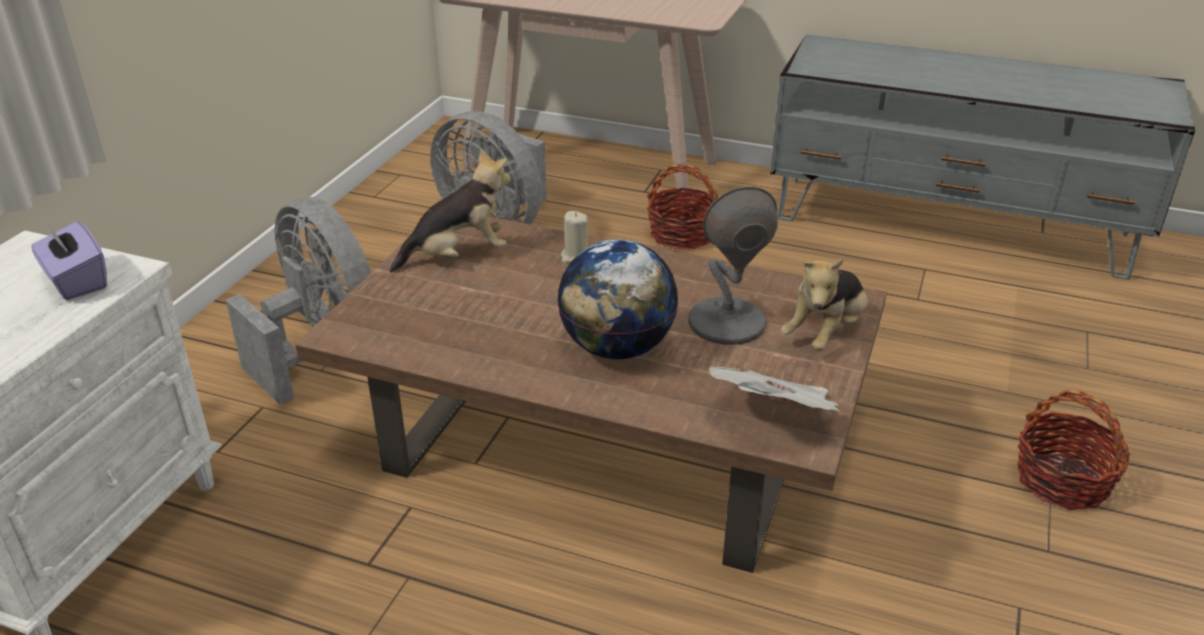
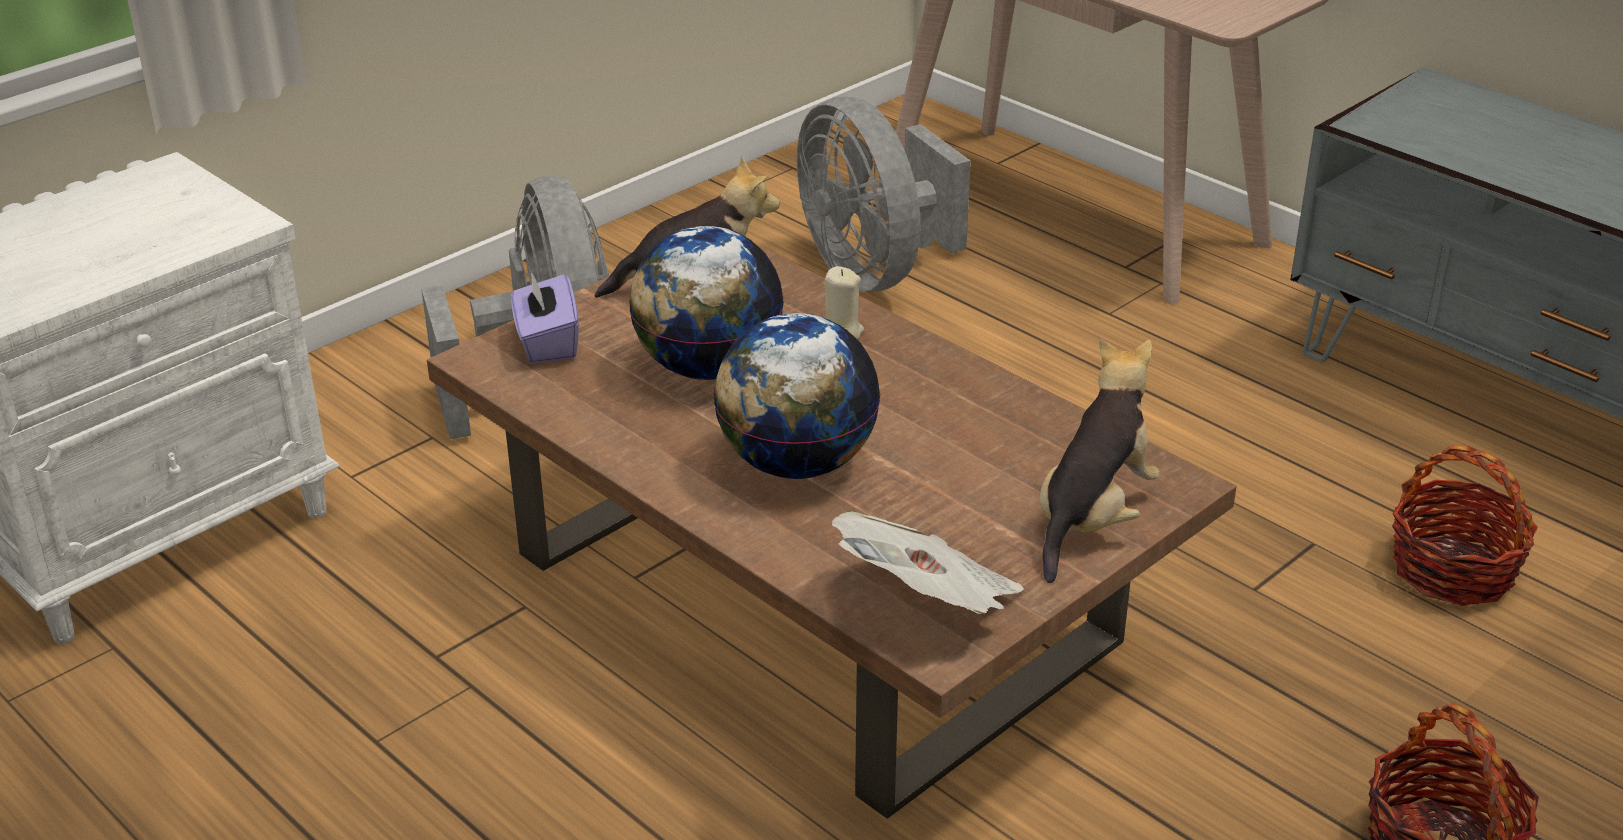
camera: 25 degrees right, 0 degrees up
purple tissue box [31,221,107,300] -> purple tissue box moved to [511,271,579,364]
basket [647,164,719,250] -> basket moved to [1392,446,1538,606]
grey table lamp [688,187,778,345] -> none
plush toy [781,259,868,351] -> plush toy turned 150 degrees clockwise [1040,339,1160,583]
none -> globe [629,226,784,380]

